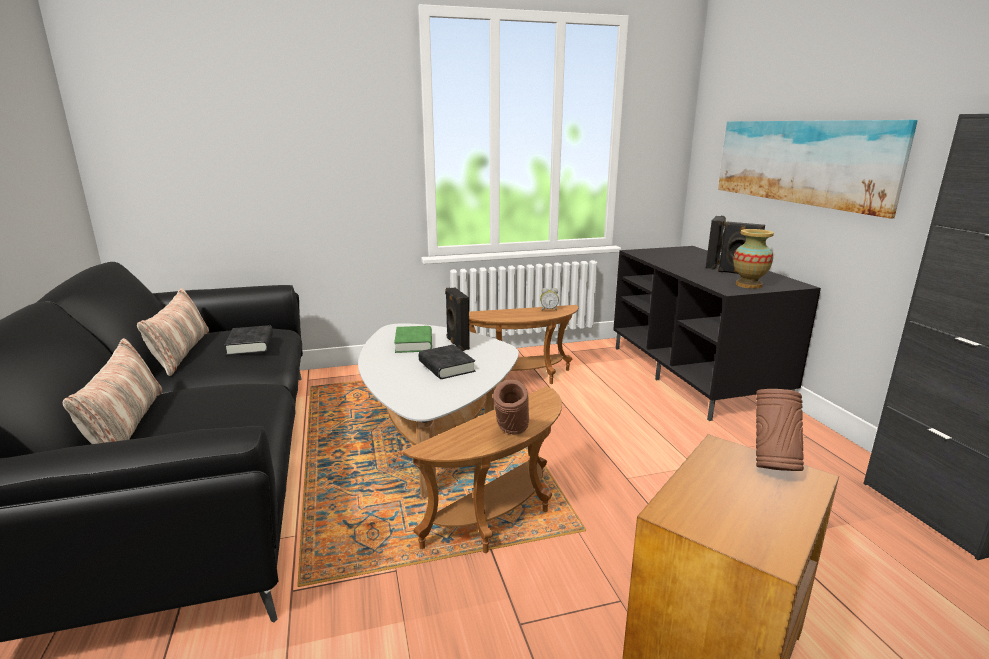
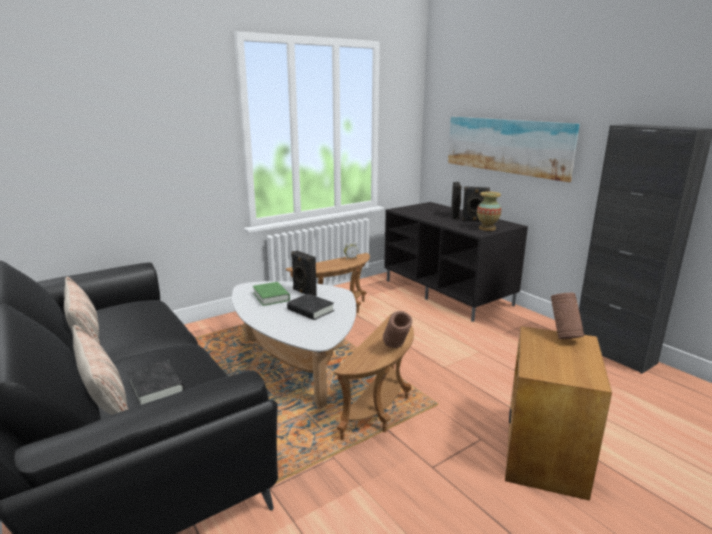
camera: 20 degrees left, 0 degrees up
black book [224,325,273,356] -> black book moved to [127,360,185,405]

